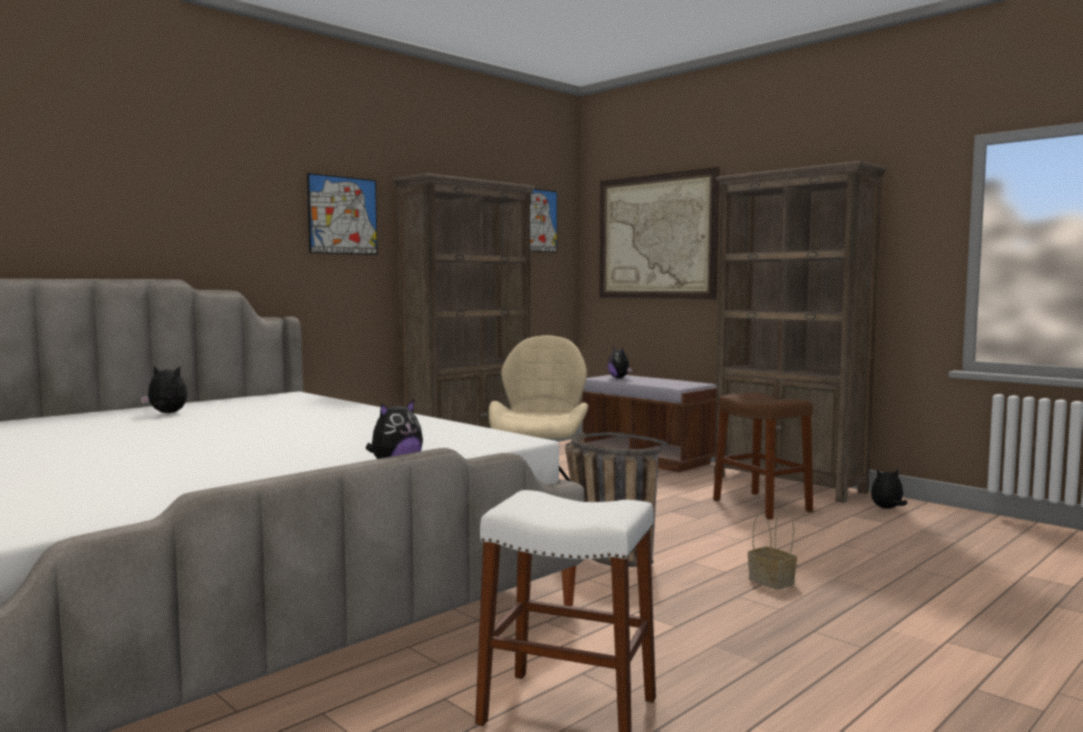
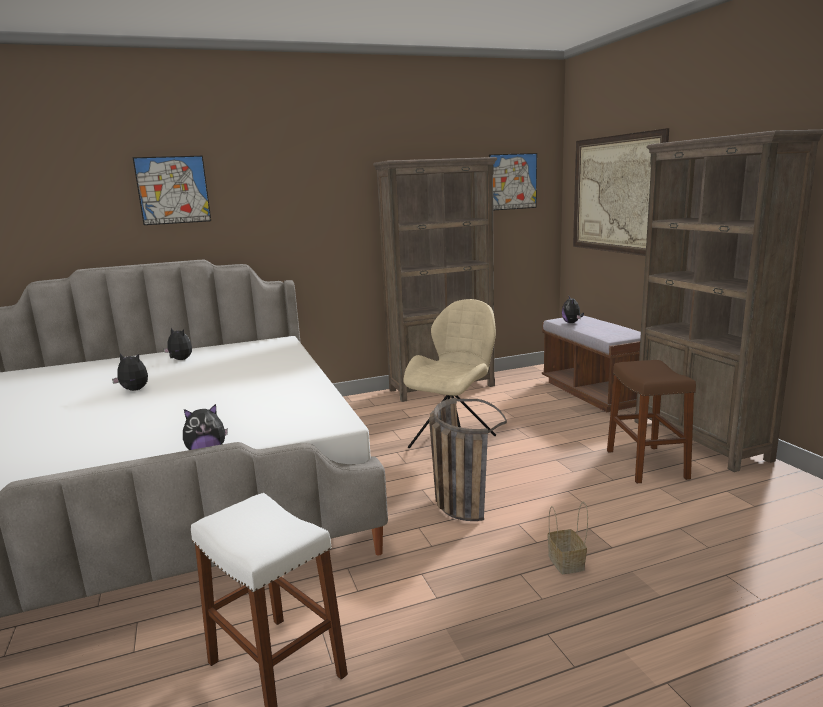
camera: 25 degrees right, 10 degrees up
picture [307,173,378,255] -> picture moved to [133,156,211,225]
plush toy [871,469,908,509] -> plush toy moved to [112,354,148,391]

